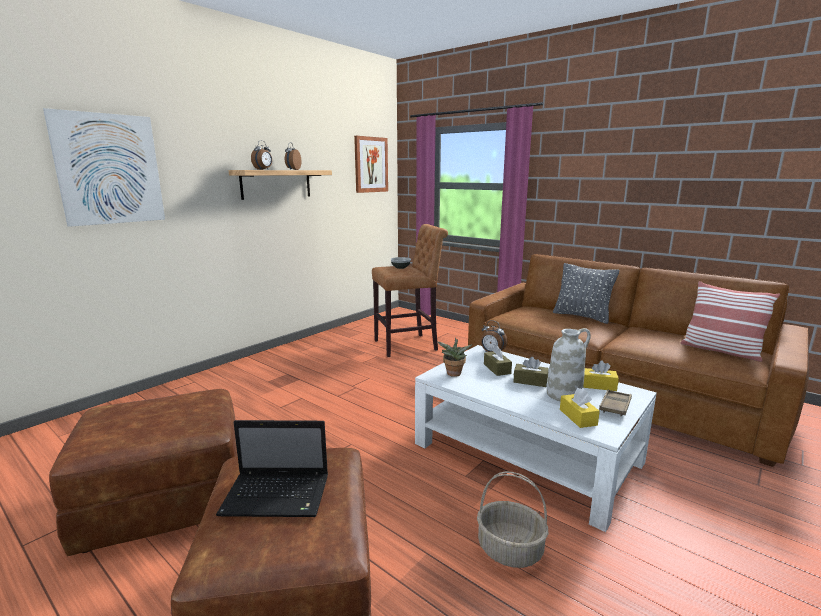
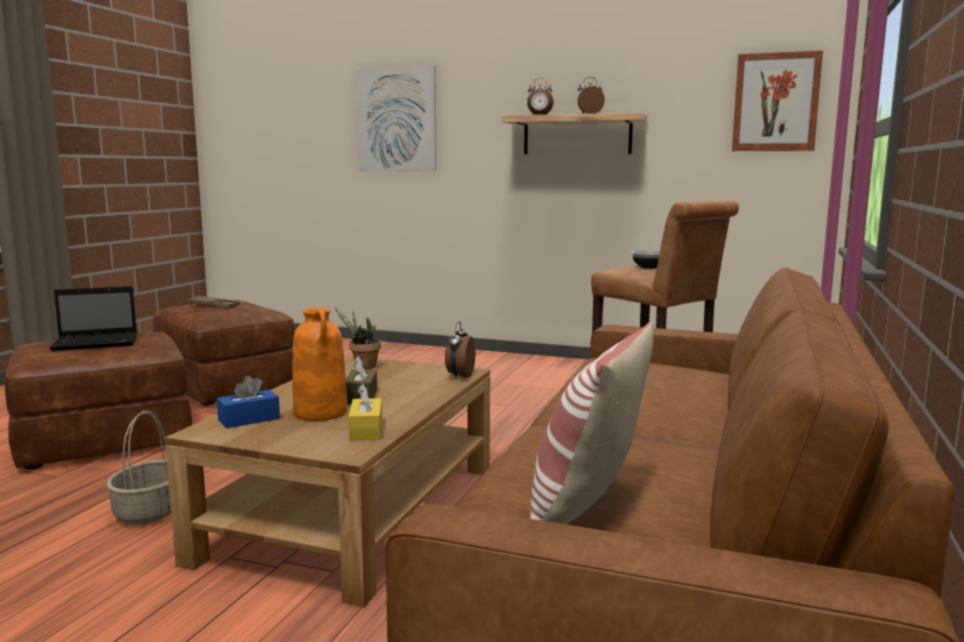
camera: 70 degrees right, 5 degrees down
laptop [216,420,328,517] -> laptop turned 90 degrees counterclockwise [50,286,137,351]
white coffee table [415,345,657,532] -> brown coffee table [165,356,490,608]
brown tissue box [484,345,512,376] -> none
white vase [547,328,591,402] -> orange vase [293,308,348,421]
grey pillow [553,263,619,324] -> none
yellow tissue box [560,388,600,428] -> blue tissue box [217,375,280,428]
brown tray [599,390,632,416] -> brown tray moved to [187,296,240,308]

